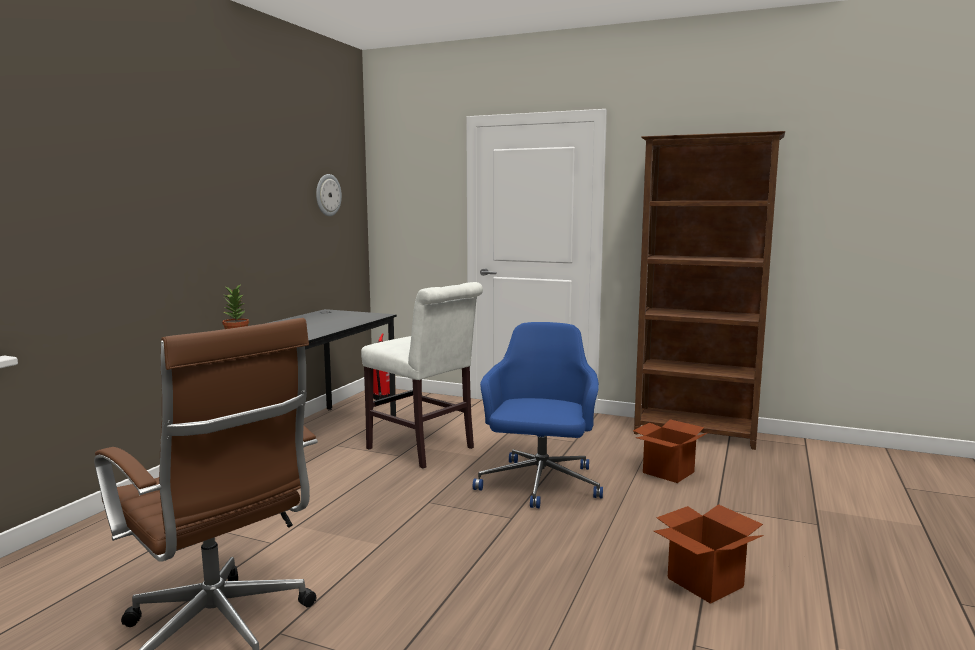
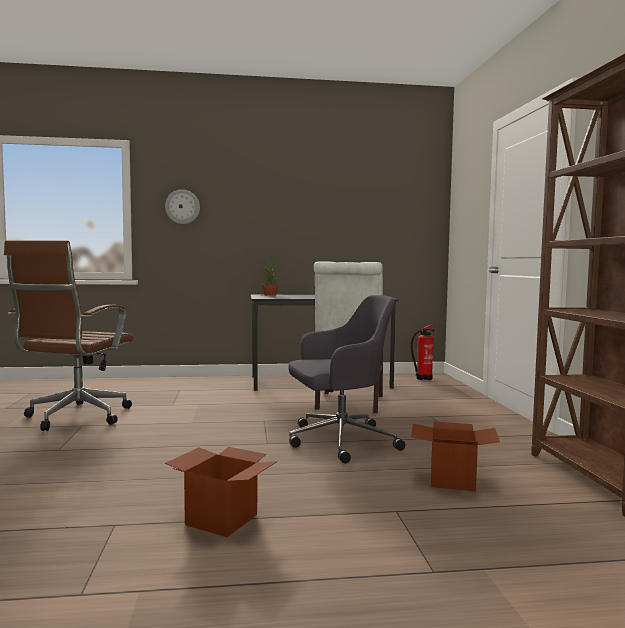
camera: 60 degrees right, 5 degrees down
wall clock [316,174,342,216] -> wall clock moved to [165,189,200,224]
blue office chair [473,322,603,508] -> grey office chair [288,295,405,464]

